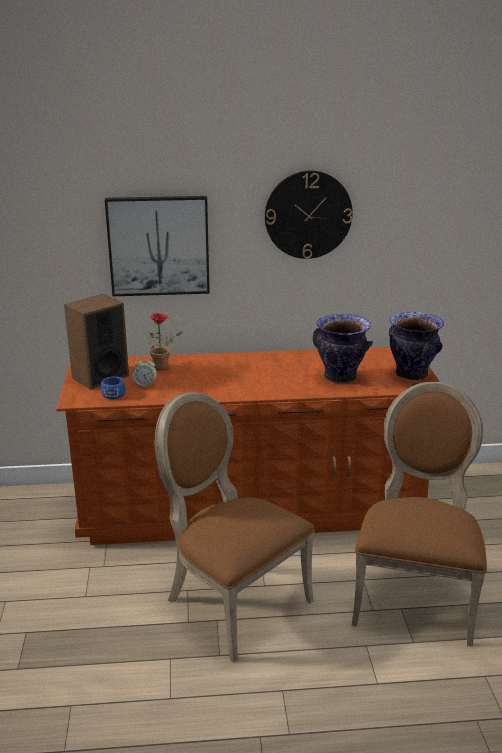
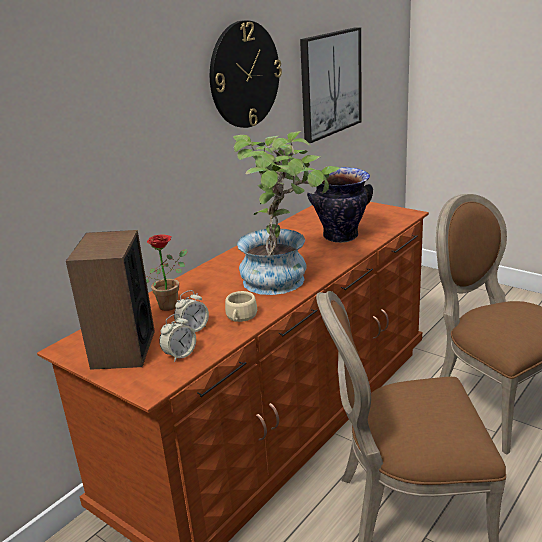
camera: 45 degrees left, 0 degrees up
blue cup [101,376,126,399] -> alarm clock [159,314,196,362]
picture [105,196,210,296] -> picture moved to [300,27,362,143]
vase [389,312,444,381] -> none
none -> beige cup [225,291,257,322]
none -> potted plant [233,131,340,295]

